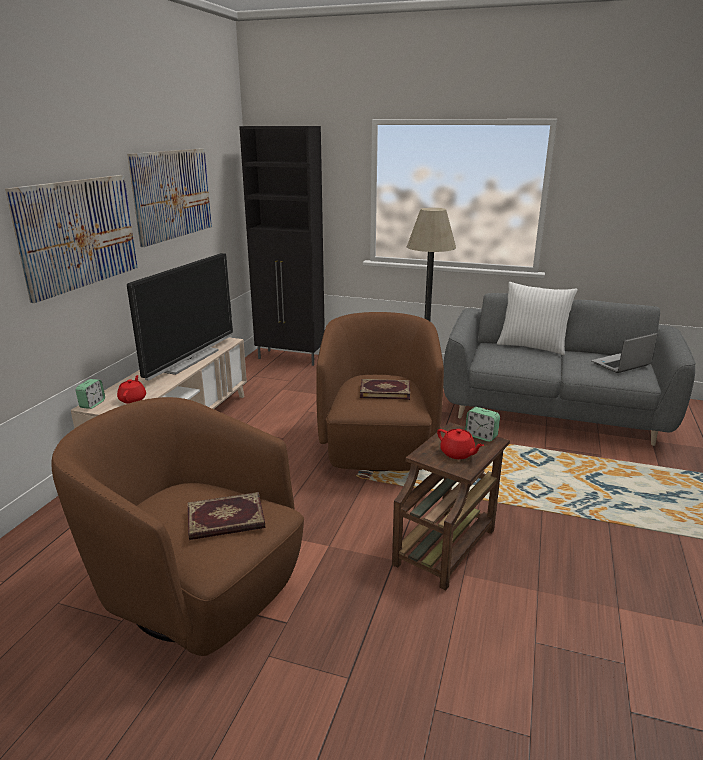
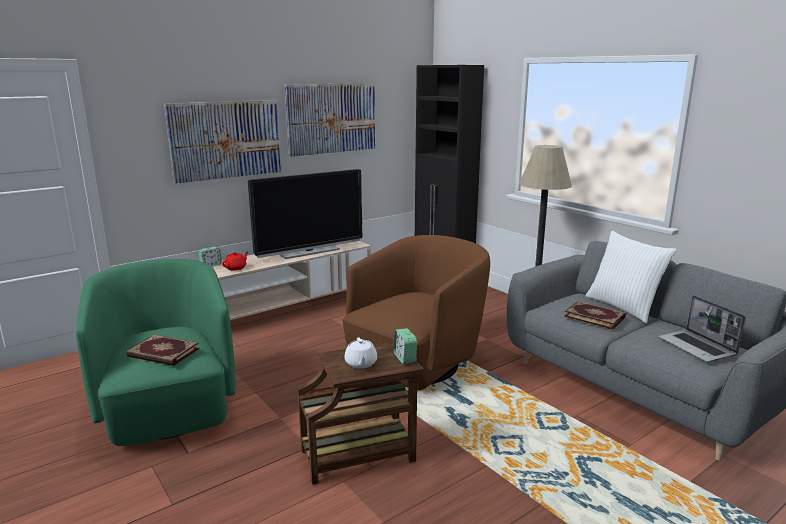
camera: 35 degrees right, 5 degrees down
brown armchair [51,397,304,656] -> green armchair [76,259,236,446]
book [360,379,410,400] -> book moved to [564,301,626,330]
red teapot [437,429,484,459] -> white teapot [344,337,377,369]
laptop [591,333,658,373] -> laptop turned 120 degrees counterclockwise [658,295,746,362]

